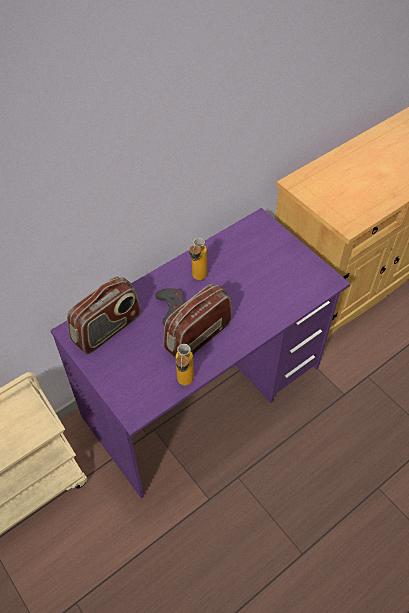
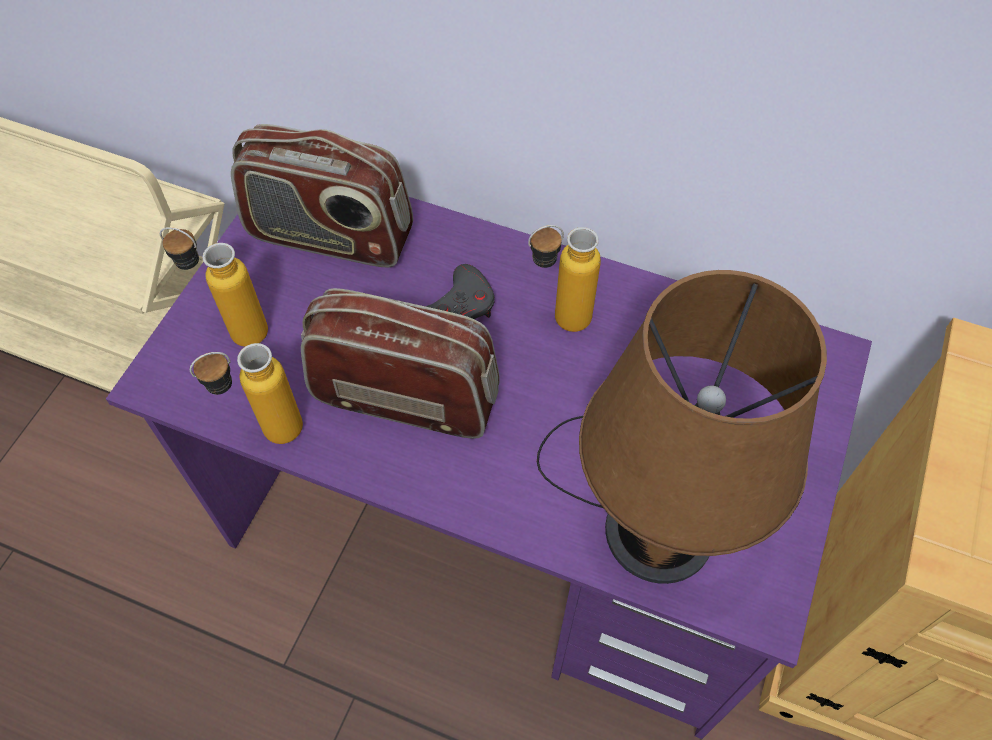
camera: 60 degrees right, 5 degrees up
none -> bottle [160,227,268,347]
none -> brown table lamp [537,270,827,584]

